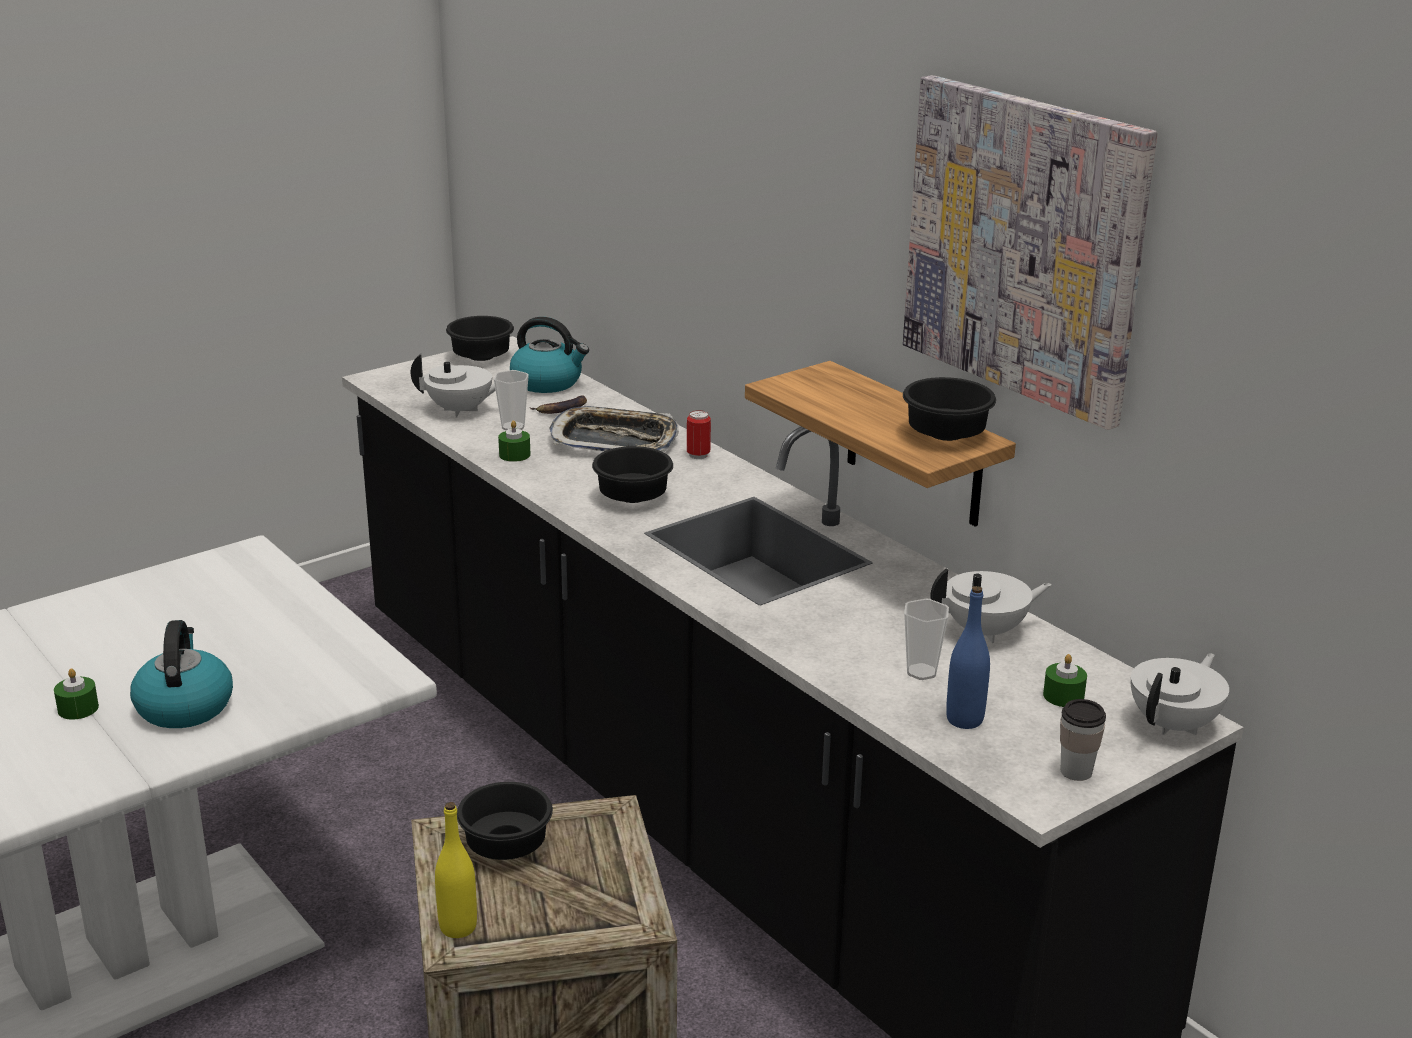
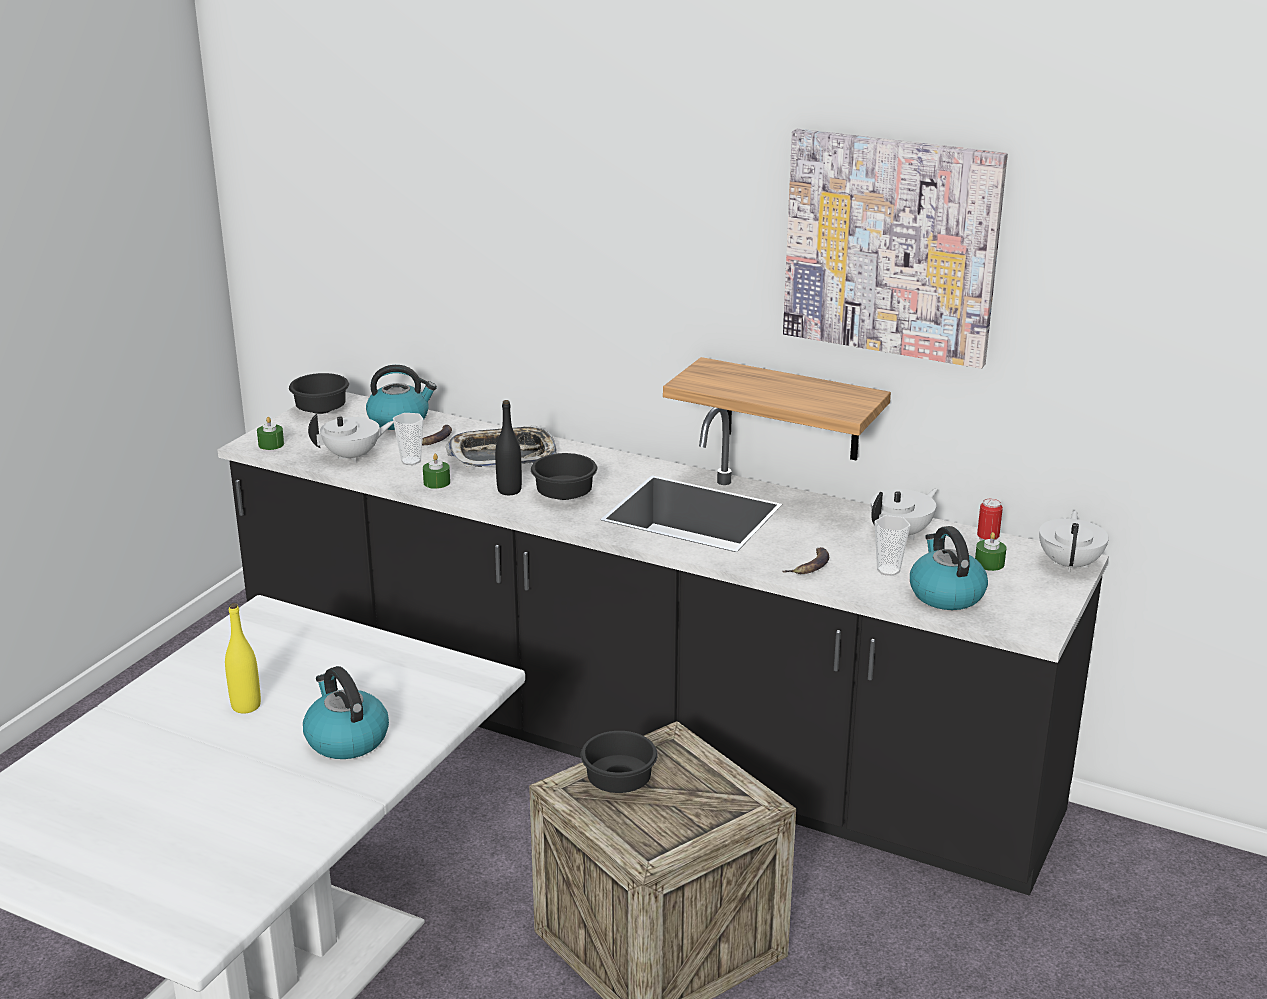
camera: 25 degrees left, 0 degrees up
green candle [54,668,99,720] -> green candle moved to [257,417,284,450]
yellow bottle [435,802,477,938] -> yellow bottle moved to [225,603,261,714]
can [687,410,711,459] -> can moved to [977,499,1003,541]
black bowl [903,377,996,441] -> none
blue bottle [946,586,990,729] -> kettle [910,526,988,610]
cup [1060,699,1106,781] -> none
none -> black bottle [495,400,522,495]
none -> banana [782,547,829,574]

